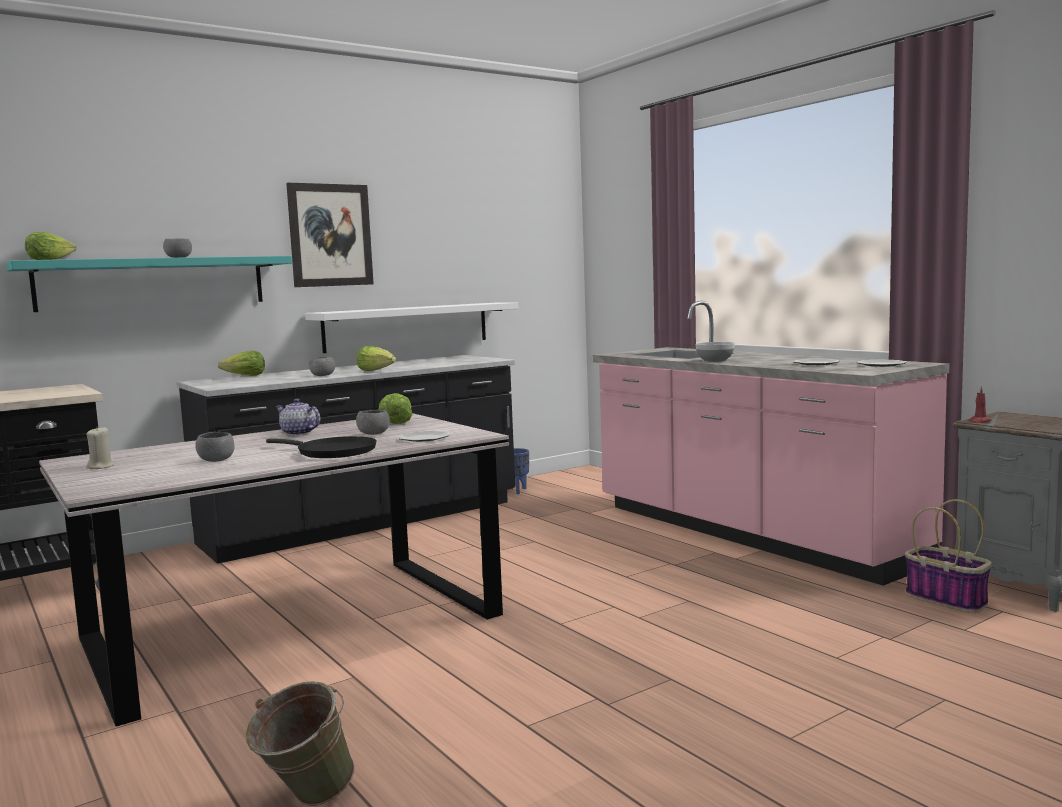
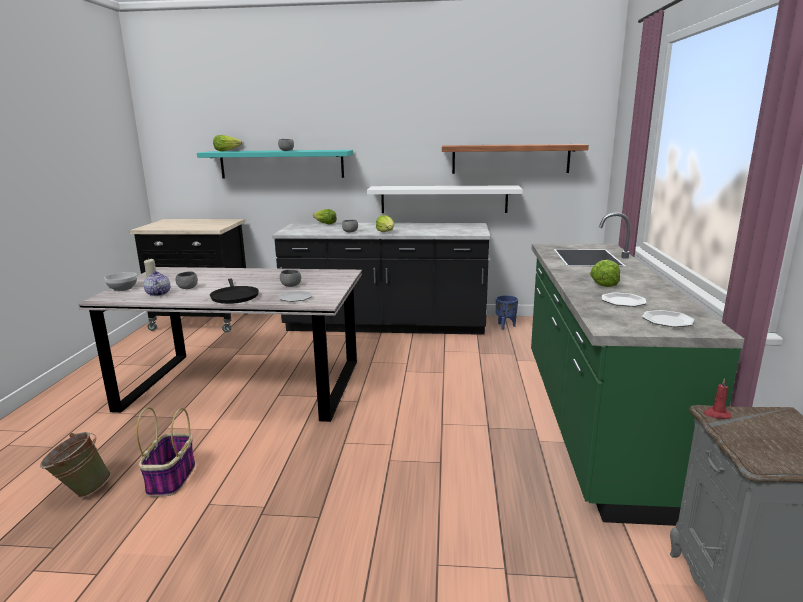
camera: 40 degrees right, 10 degrees up
teapot [276,399,320,435] -> teapot moved to [144,271,170,296]
picture [286,183,374,287] -> none
lettuce [378,393,413,424] -> lettuce moved to [590,260,620,287]
pink counter [593,301,949,586] -> green counter [531,213,744,526]
bowl [696,342,734,362] -> bowl moved to [105,272,137,291]
basket [905,499,992,613] -> basket moved to [136,407,195,497]
none -> shelf [442,144,589,174]

